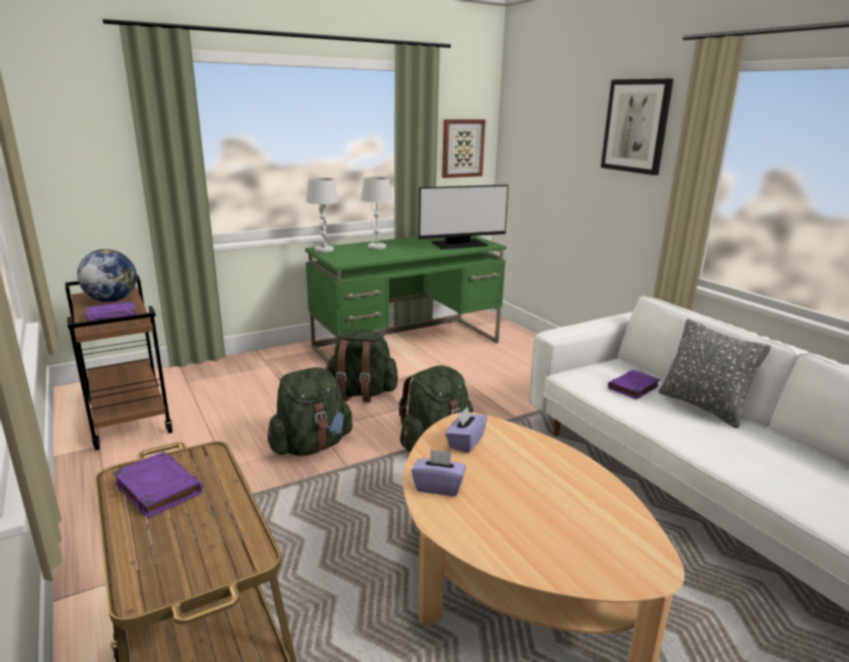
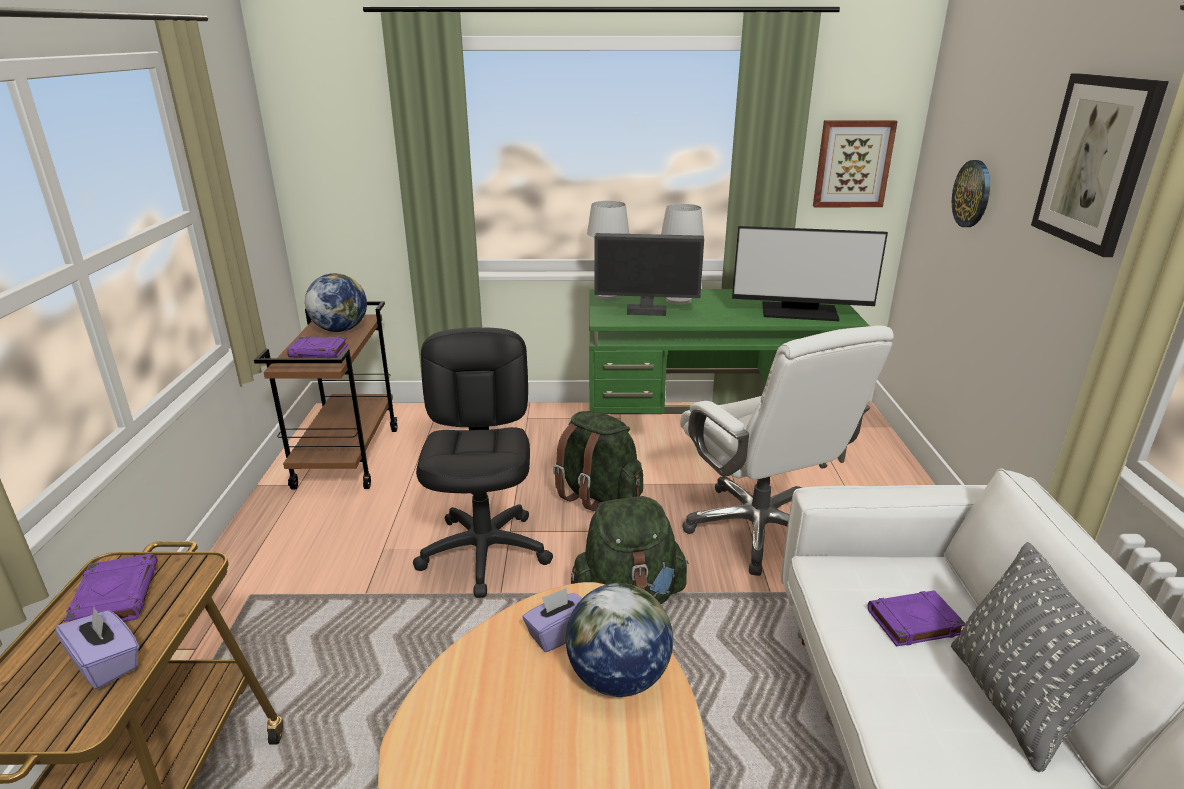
camera: 30 degrees right, 5 degrees up
green backpack [268,367,353,456] -> black office chair [413,327,553,598]
purple tissue box [412,449,466,496] -> purple tissue box moved to [55,607,139,689]
none -> globe [566,583,673,697]
none -> monitor [594,233,704,316]
none -> white office chair [680,325,894,576]
none -> wall clock [952,160,990,227]

